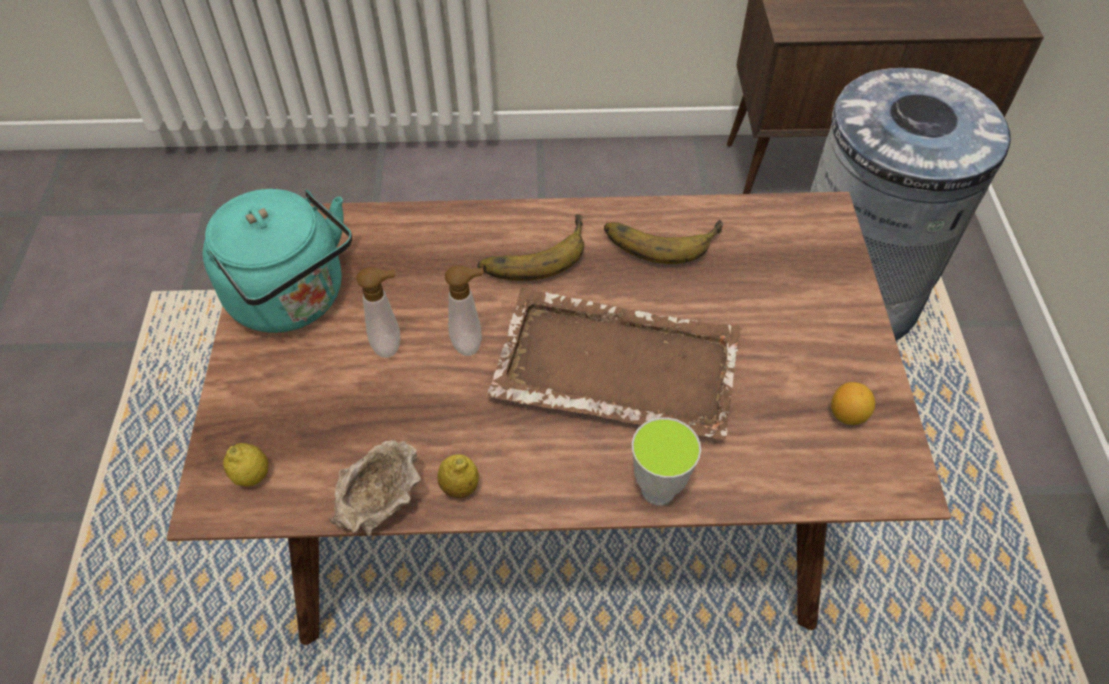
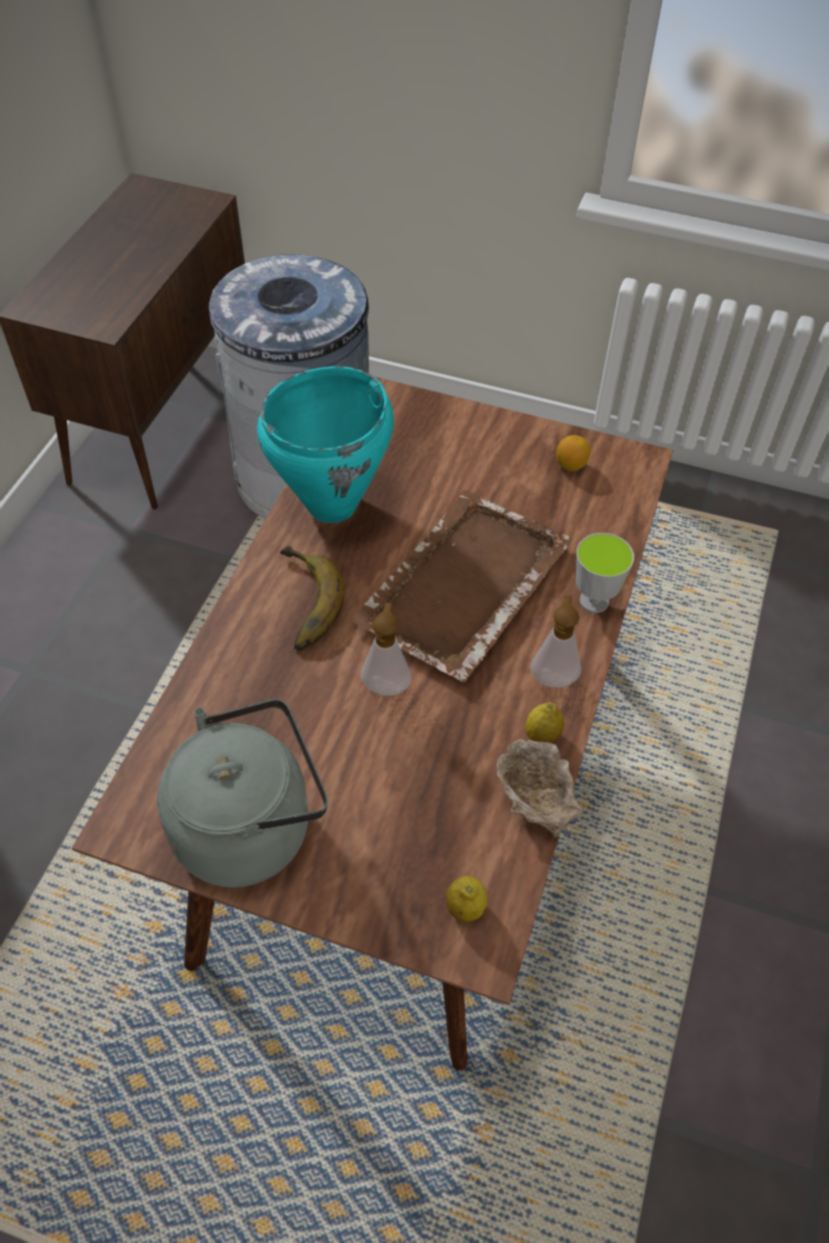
camera: 70 degrees left, 0 degrees up
turquoise kettle [203,189,352,333] -> grey kettle [157,698,328,888]
soap dispenser [357,267,400,358] -> soap dispenser moved to [530,595,581,687]
banana [604,220,723,264] -> turquoise cooking pot [257,366,394,523]

